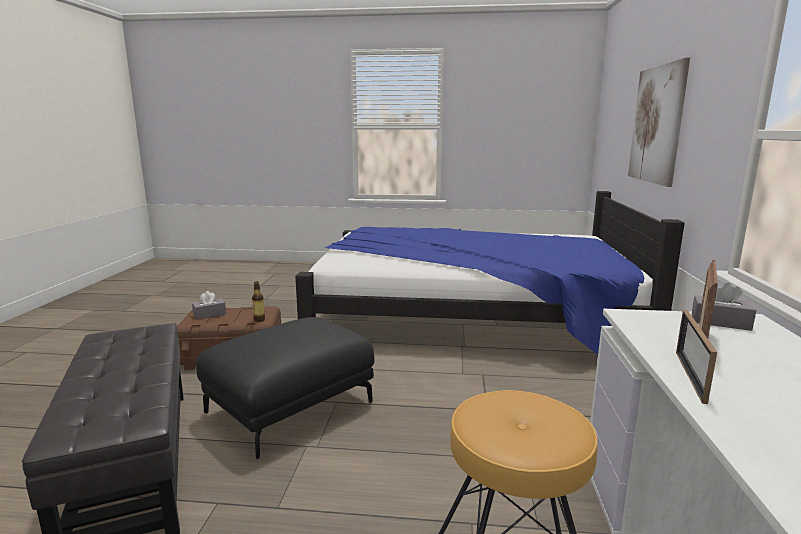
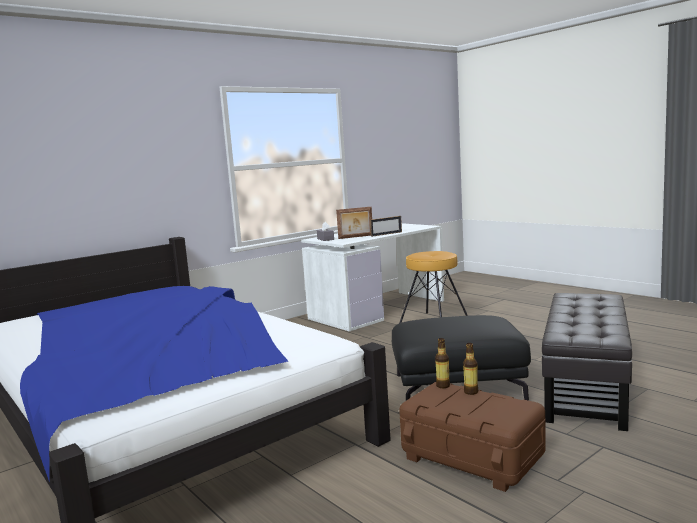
camera: 135 degrees left, 5 degrees down
grey tissue box [192,291,226,319] -> none
picture [628,57,690,187] -> none
none -> bottle [463,343,478,395]

